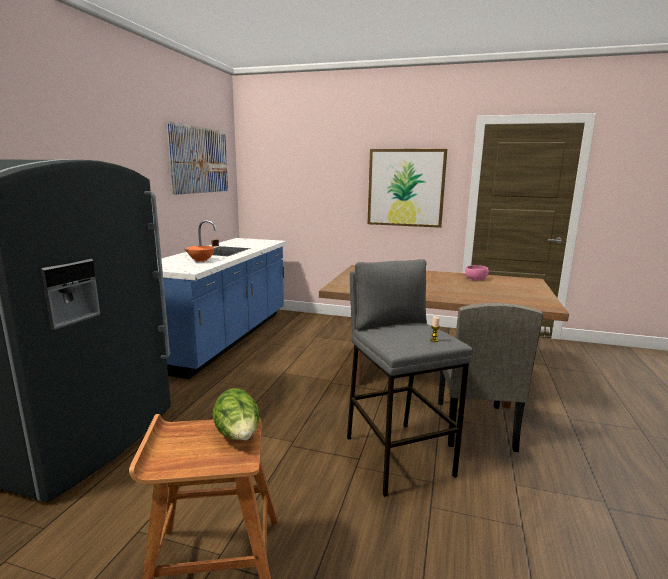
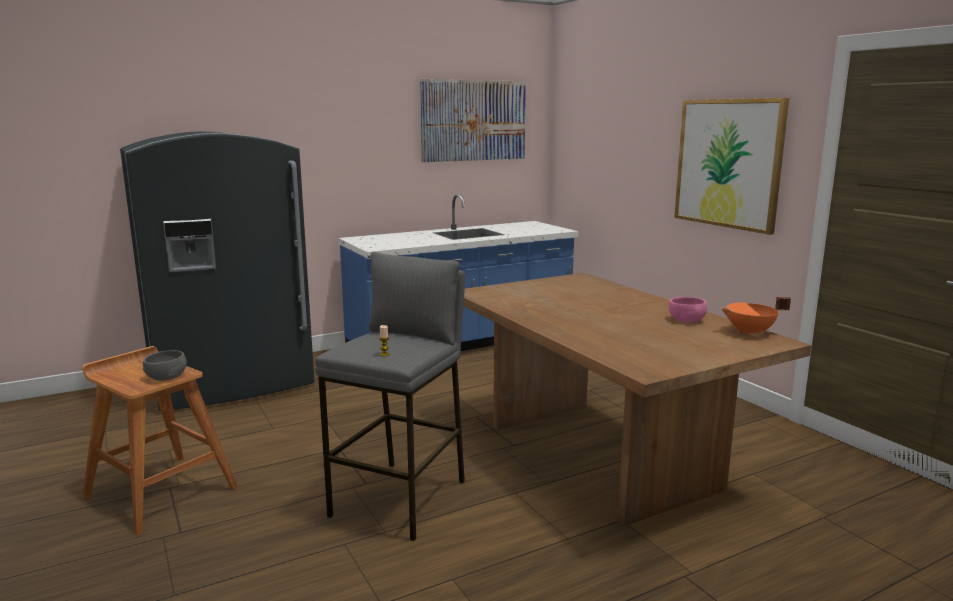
camera: 45 degrees right, 0 degrees up
orange cooking pot [184,239,219,262] -> orange cooking pot moved to [721,297,791,336]
lettuce [213,388,259,441] -> grey bowl [143,350,187,381]
beige chair [438,303,543,452] -> none

